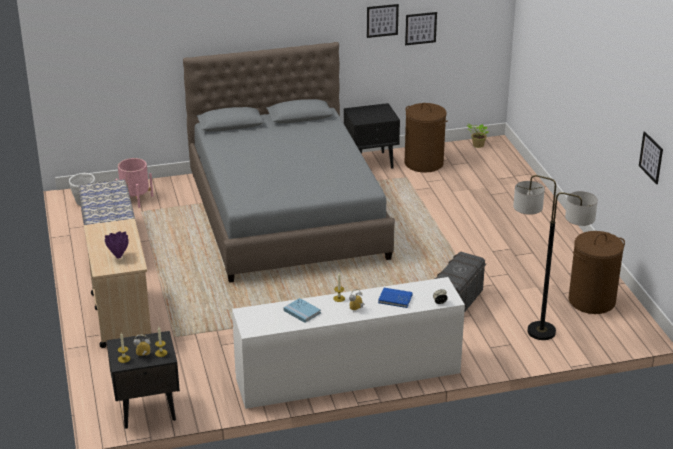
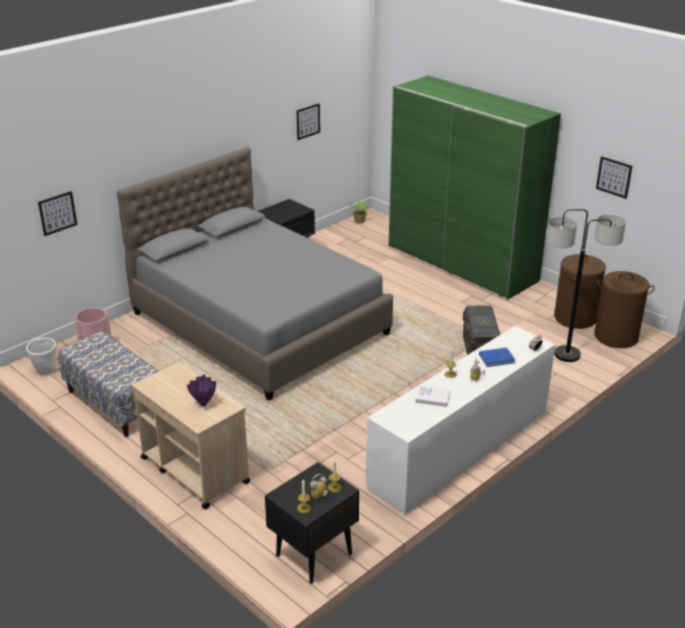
camera: 30 degrees left, 0 degrees up
blue book [283,298,321,323] -> white book [415,385,451,407]
picture [367,4,399,38] -> picture moved to [38,191,77,236]
brown laundry basket [405,103,448,173] -> brown laundry basket moved to [594,271,655,348]
none -> green wardrobe [389,76,561,300]

